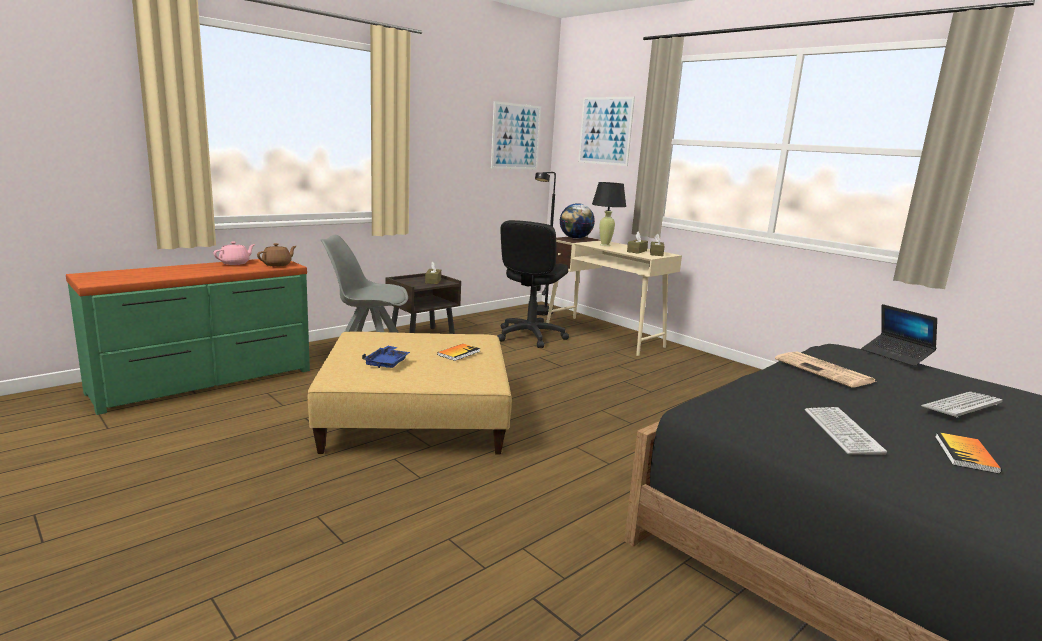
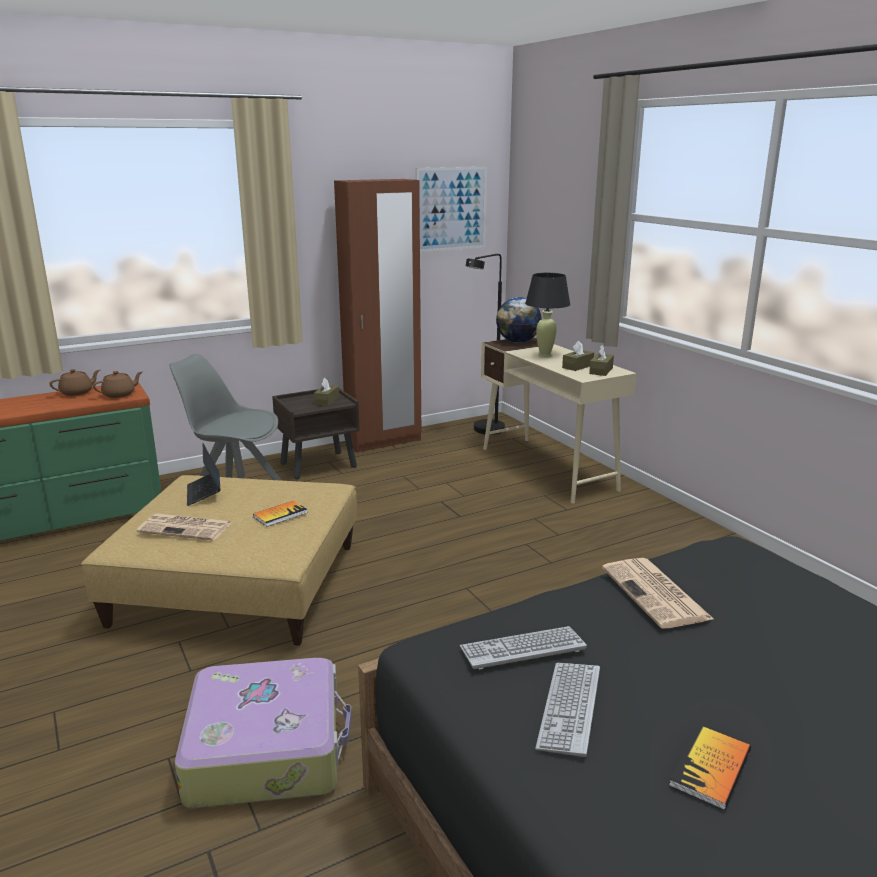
camera: 15 degrees right, 5 degrees up
pink teapot [213,242,255,265] -> brown teapot [49,369,100,396]
blue tray [362,346,410,368] -> newspaper [137,514,233,541]
black office chair [498,220,569,348] -> none
picture [578,97,635,166] -> none
laptop [861,304,937,366] -> laptop moved to [187,443,221,506]
keyboard [921,392,1003,418] -> keyboard moved to [460,626,587,670]
none -> suitcase [175,658,352,808]
none -> brown wardrobe [334,179,421,453]

